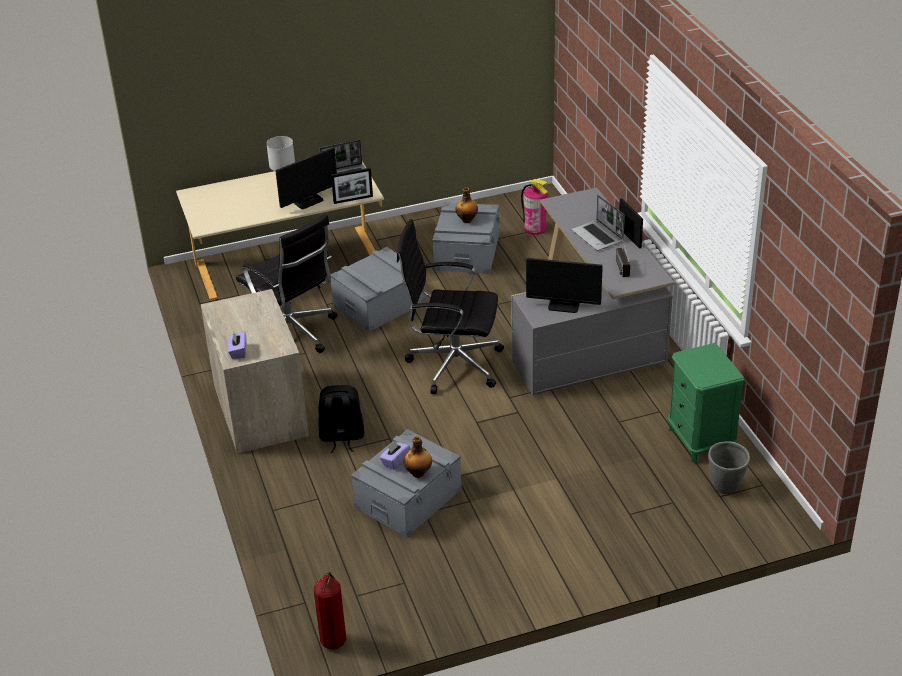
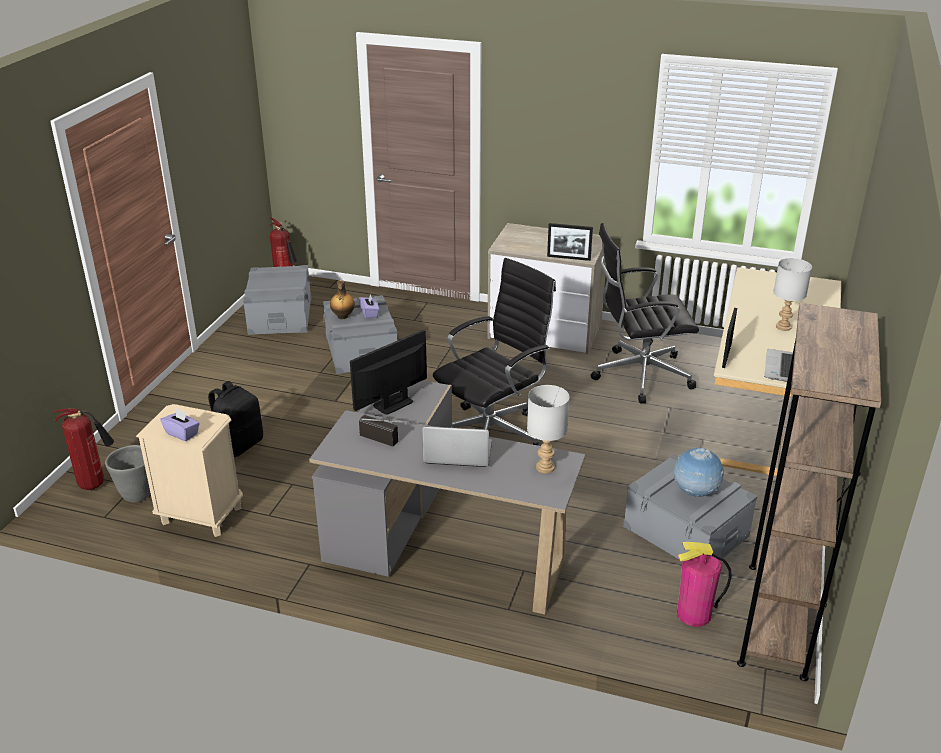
camera: 125 degrees right, 5 degrees down
purple tissue box [228,331,246,359] -> purple tissue box moved to [160,408,200,441]
monitor [276,147,337,209] -> none
black backpack [318,385,364,453] -> black backpack moved to [208,381,263,457]
grey storage box [330,247,426,332] -> grey storage box moved to [243,265,311,335]
bottle [456,187,478,223] -> globe [674,448,724,497]
picture frame [619,198,643,249] -> picture frame moved to [547,223,593,261]
green nightstand [667,343,745,463] -> beige nightstand [136,404,243,537]
none -> fire extinguisher [53,408,114,490]
none -> grey table lamp [527,385,570,474]
none -> brown bookcase [737,303,881,681]

